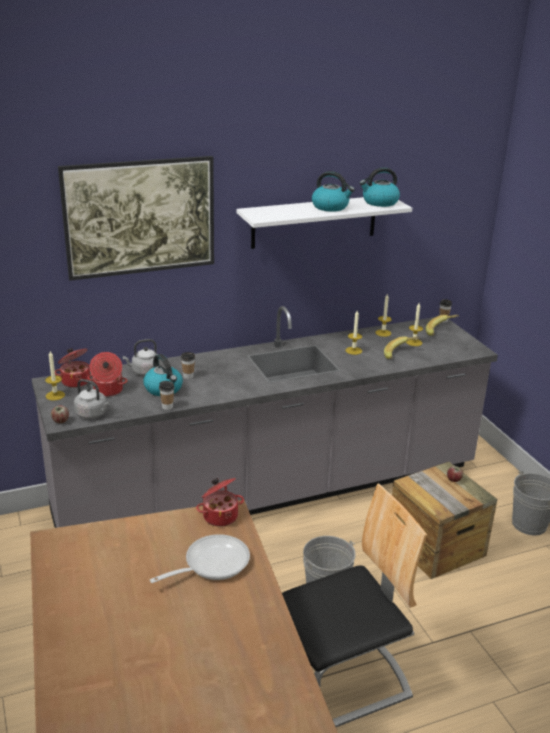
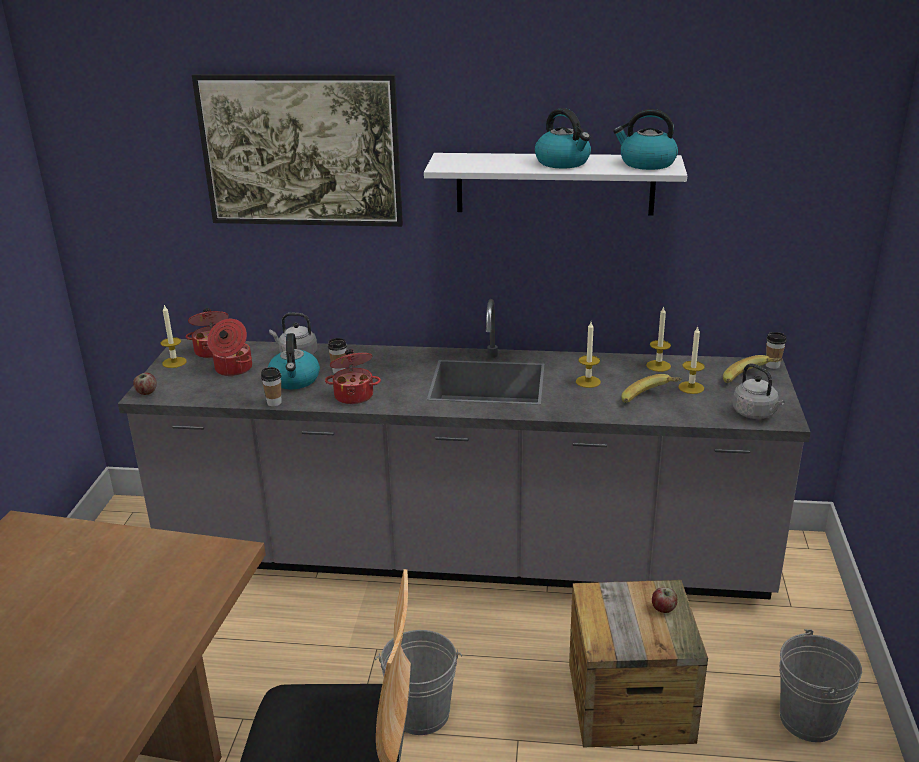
camera: 30 degrees right, 0 degrees up
grey kettle [74,379,110,419] -> grey kettle moved to [733,363,785,419]
frying pan [150,534,250,583] -> none
cooking pot [196,478,244,526] -> cooking pot moved to [325,349,381,404]

